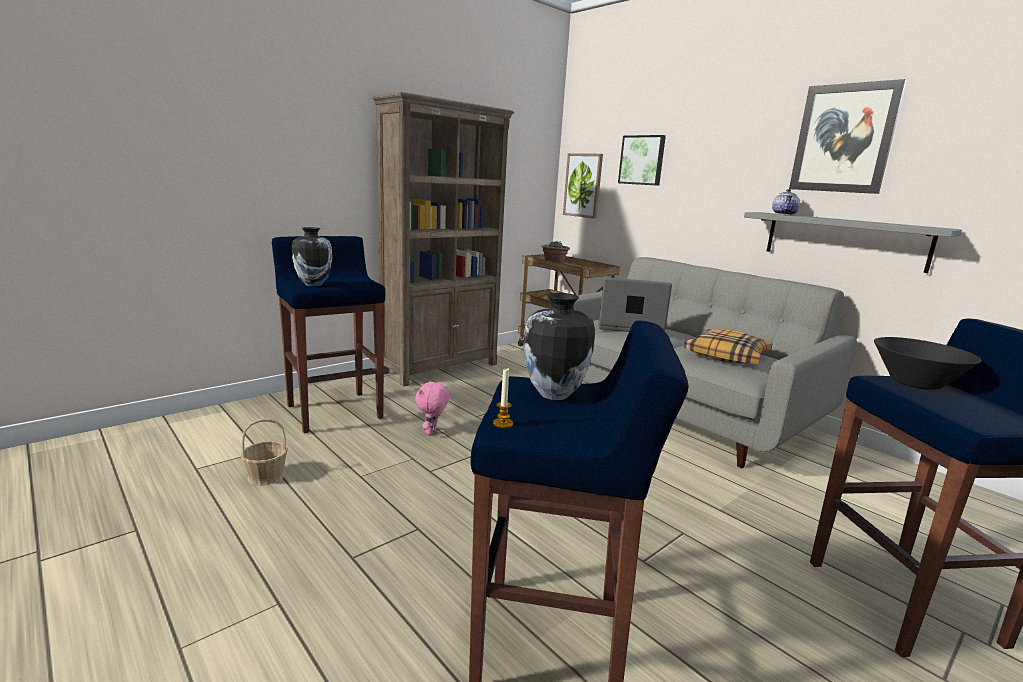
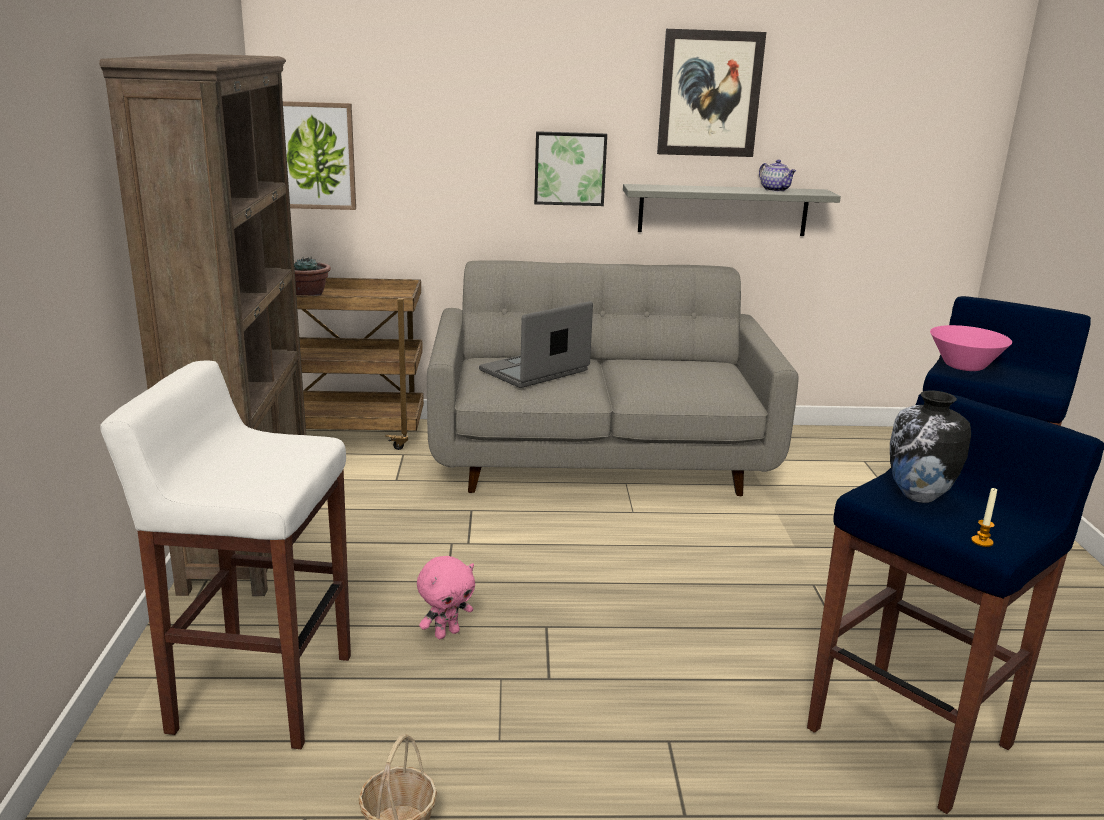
camera: 50 degrees left, 5 degrees up
blue stool [272,236,385,433] -> white stool [100,360,351,749]
vase [292,227,332,286] -> none
pink plush toy [415,380,449,435] -> pink plush toy turned 90 degrees counterclockwise [417,556,475,639]
picture [618,135,666,186] -> picture moved to [534,131,607,206]
pillow [684,329,772,364] -> none
teapot [772,189,800,215] -> teapot moved to [759,160,796,192]
black bowl [874,337,981,390] -> pink bowl [930,325,1012,371]

